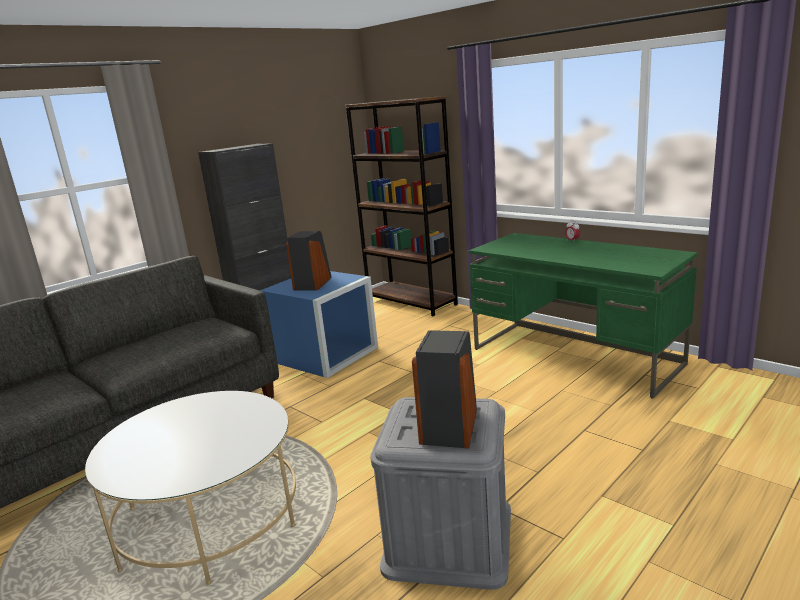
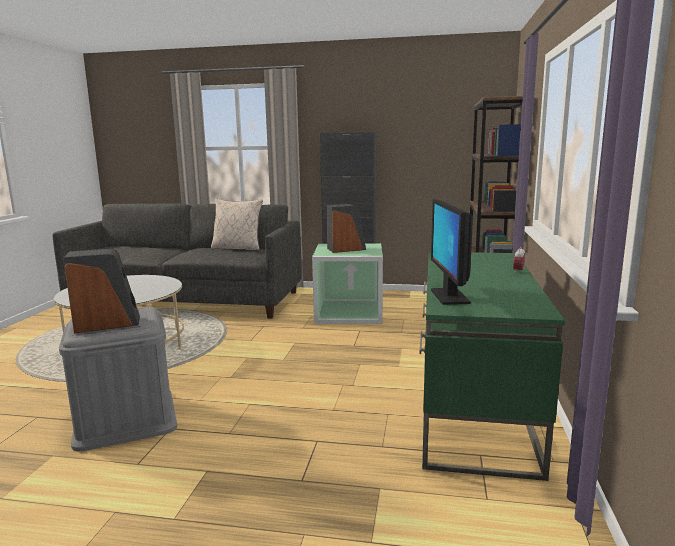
camera: 55 degrees right, 5 degrees down
blue storage box [260,271,378,378] -> green storage box [312,243,383,324]
none -> beige pillow [211,199,263,251]
none -> monitor [431,199,473,305]

